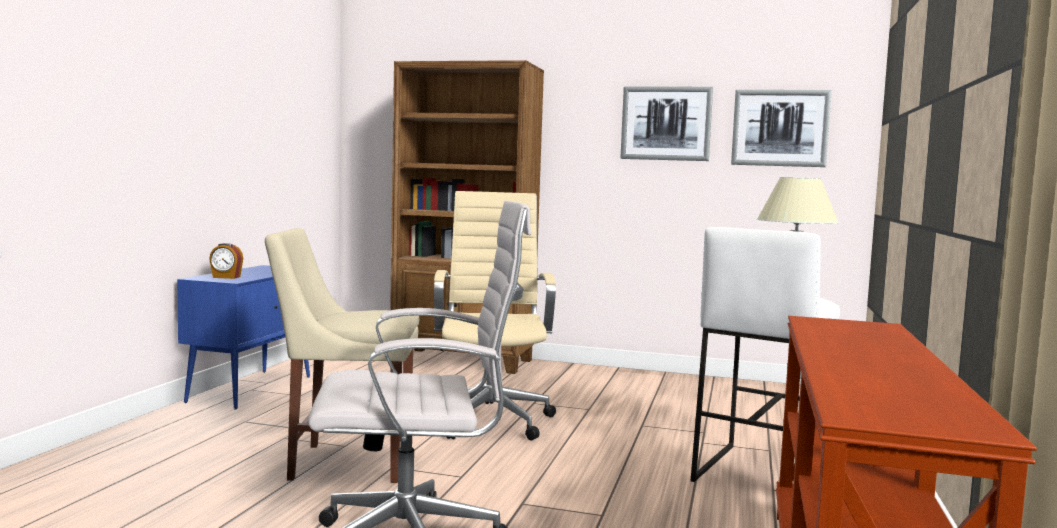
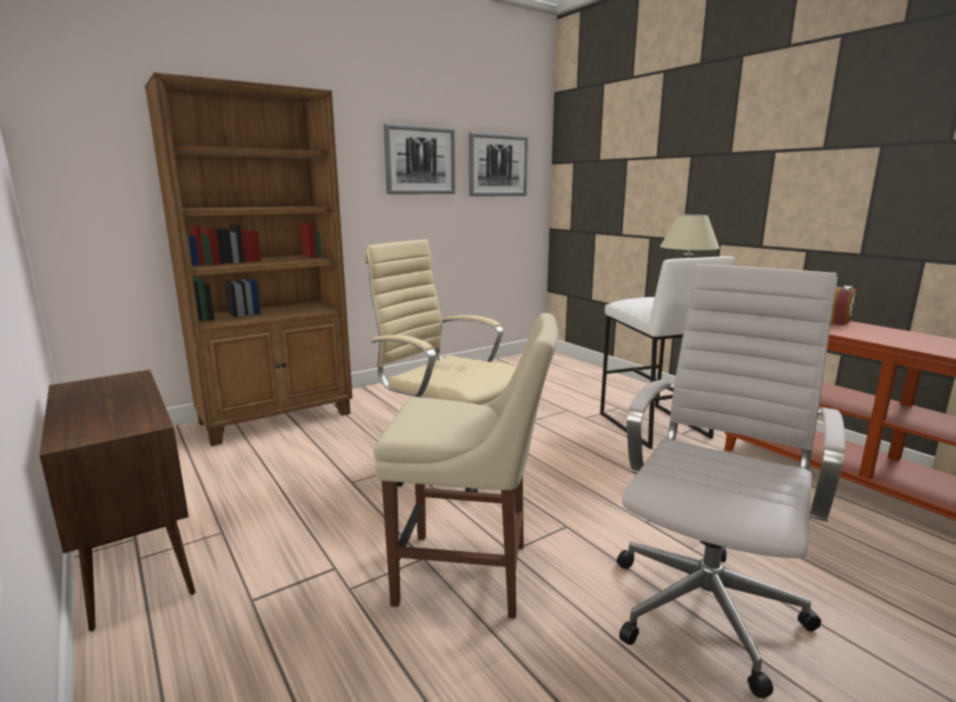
camera: 50 degrees left, 10 degrees up
blue cabinet [177,265,310,409] -> brown cabinet [39,370,195,631]
alarm clock [209,243,243,279] -> alarm clock moved to [831,286,857,325]
beige chair [265,228,419,483] -> beige chair turned 120 degrees counterclockwise [374,313,558,619]

